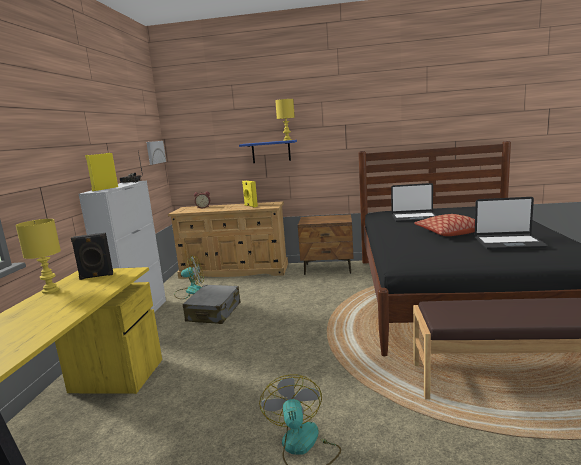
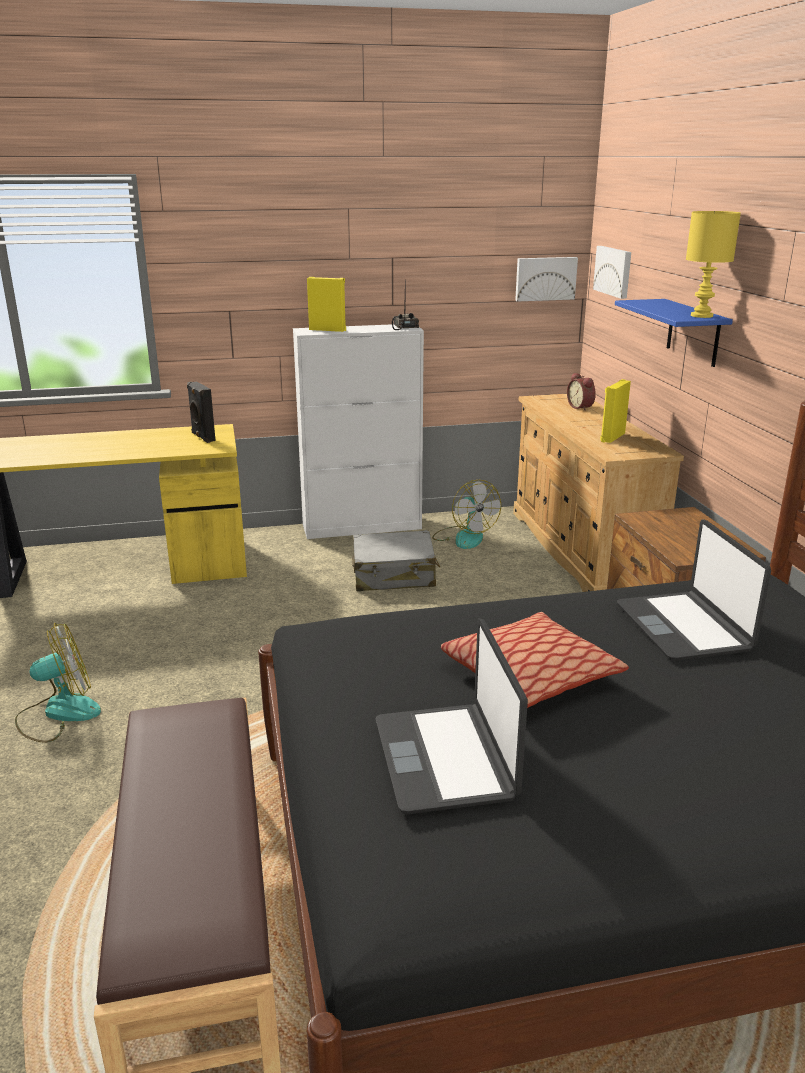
camera: 70 degrees right, 10 degrees up
yellow table lamp [15,219,61,294] -> none
none -> picture [593,246,631,299]

